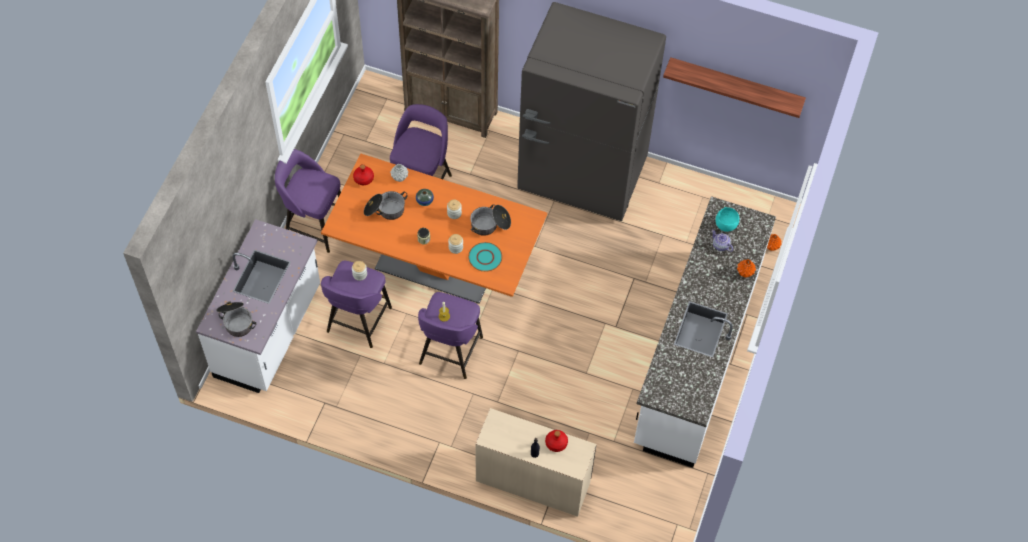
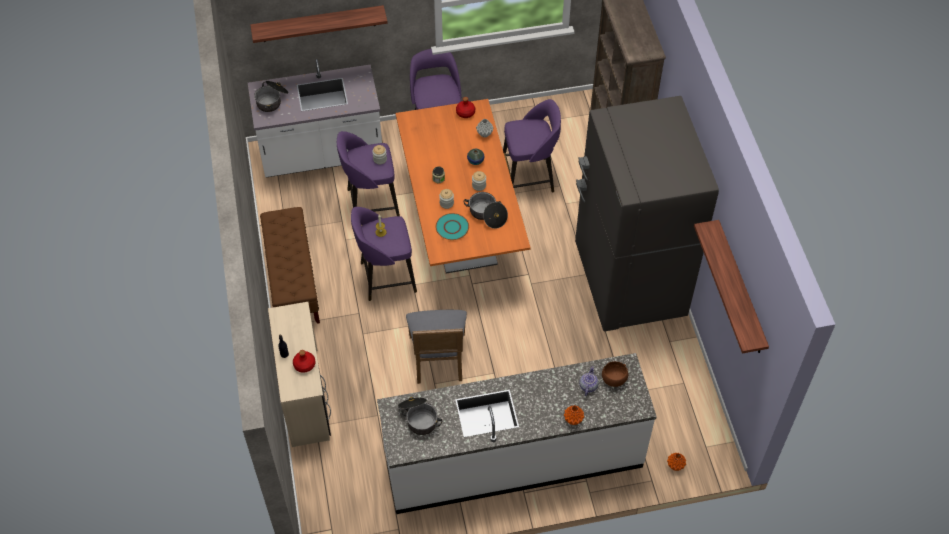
camera: 60 degrees right, 5 degrees down
cooking pot [364,191,408,220] -> cooking pot moved to [398,397,443,435]
turquoise bowl [716,207,739,232] -> brown bowl [602,361,628,387]
none -> shelf [250,5,388,43]
none -> brown bench [260,207,320,324]
none -> grey chair [406,310,467,384]

